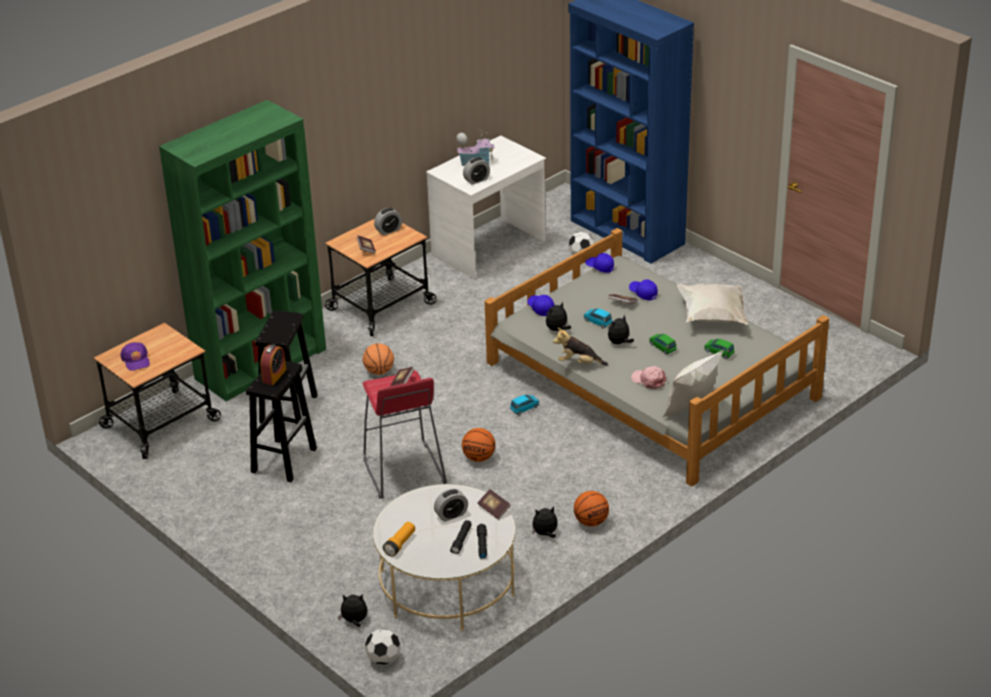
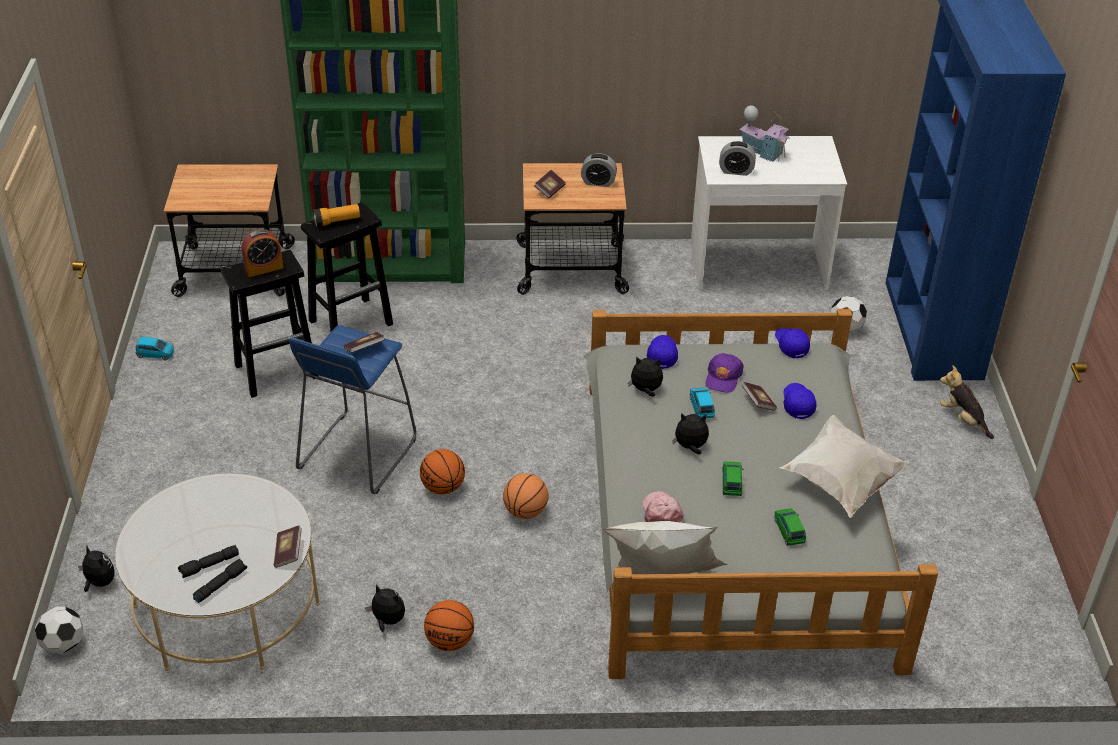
camera: 40 degrees right, 5 degrees up
purple cap [120,342,150,371] -> purple cap moved to [706,353,744,393]
basketball [363,343,394,375] -> basketball moved to [503,473,549,519]
red stool [363,370,447,499] -> blue stool [288,325,416,494]
flashlight [383,522,415,557] -> flashlight moved to [313,204,360,227]
alarm clock [434,489,468,522] -> none
blue toy car [510,395,539,415] -> blue toy car moved to [135,337,174,361]
plush toy [553,327,608,365] -> plush toy moved to [940,365,994,439]

